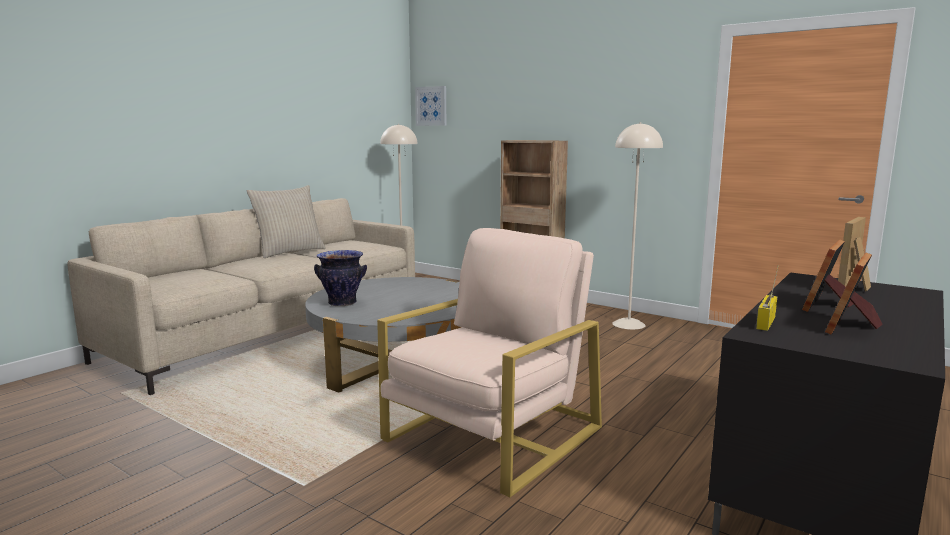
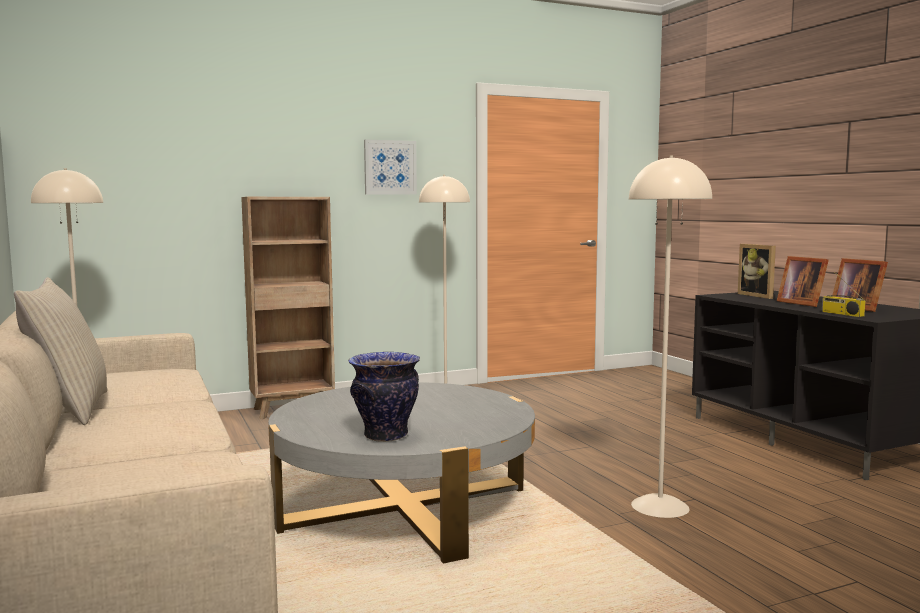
camera: 60 degrees left, 5 degrees down
beige armchair [377,228,602,497] -> beige floor lamp [629,155,712,518]
picture [415,86,446,126] -> picture moved to [364,139,417,195]

